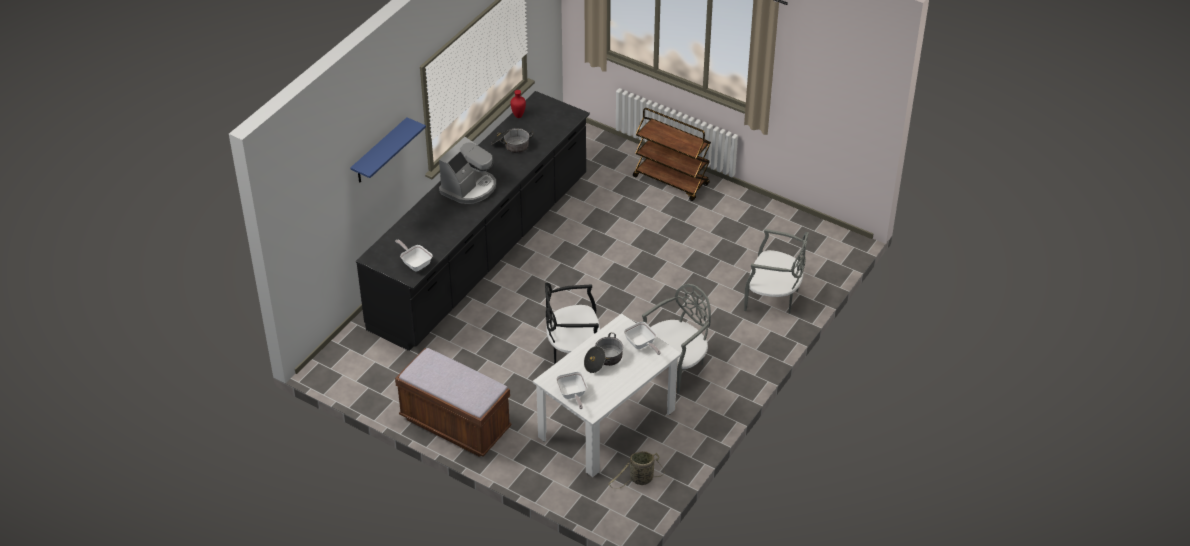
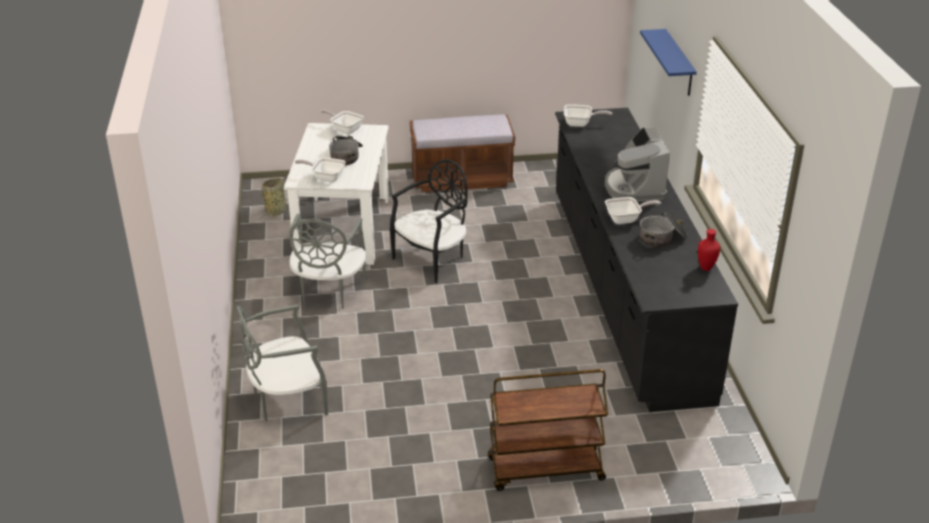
camera: 140 degrees right, 10 degrees down
none -> frying pan [605,197,661,224]

